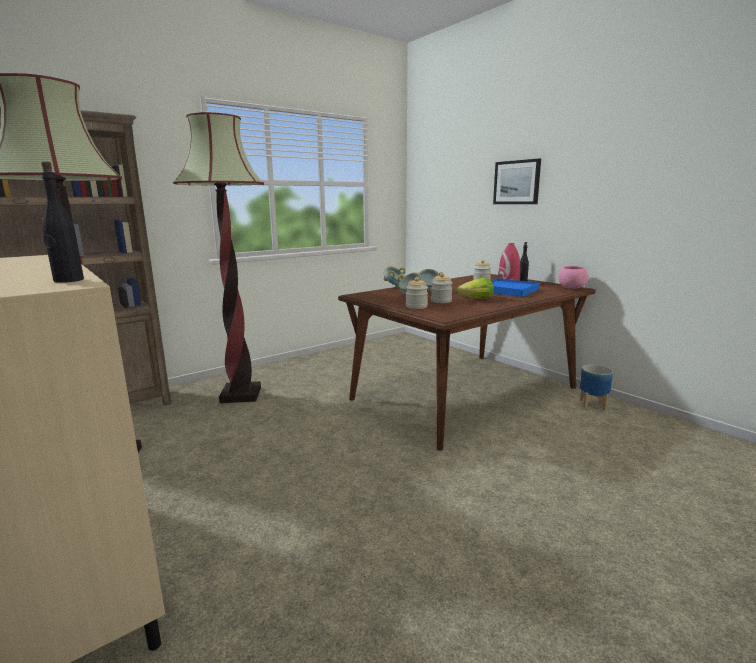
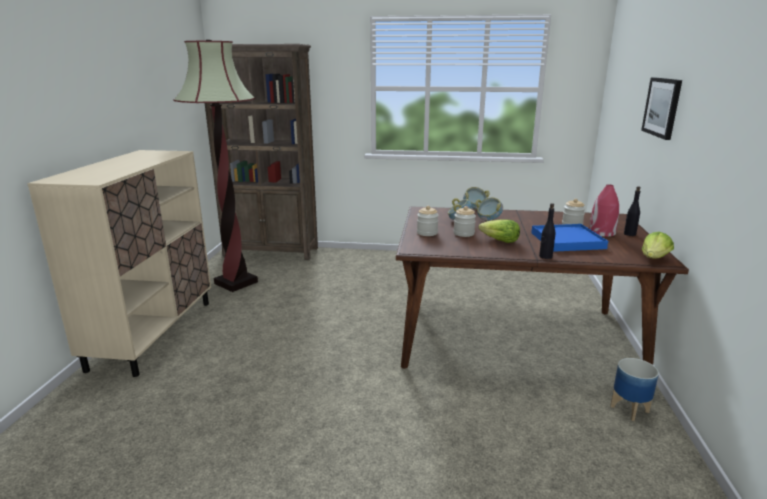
camera: 45 degrees right, 5 degrees up
black bottle [41,161,84,283] -> black bottle moved to [539,203,556,259]
floor lamp [173,112,264,403] -> none
pink bowl [558,266,589,289] -> lettuce [642,232,674,259]

